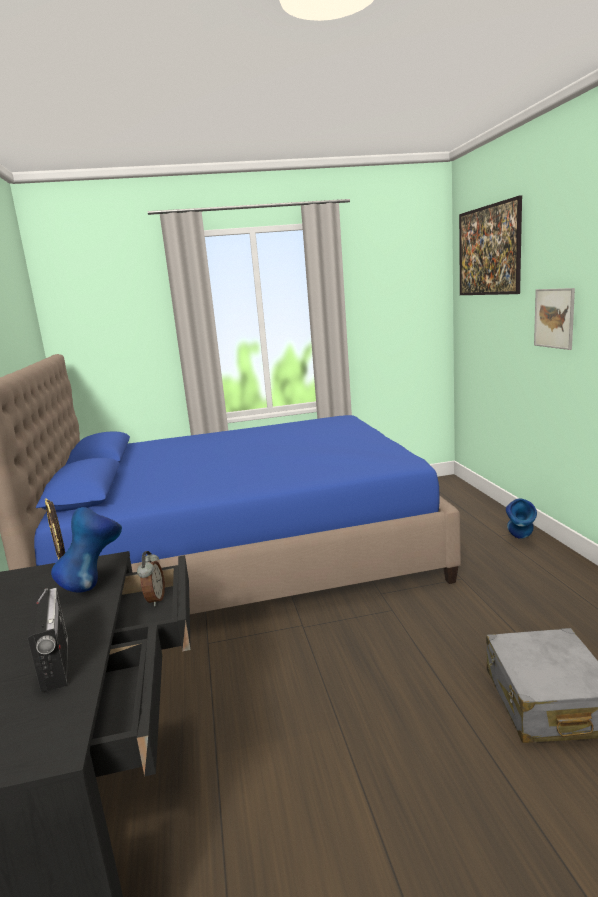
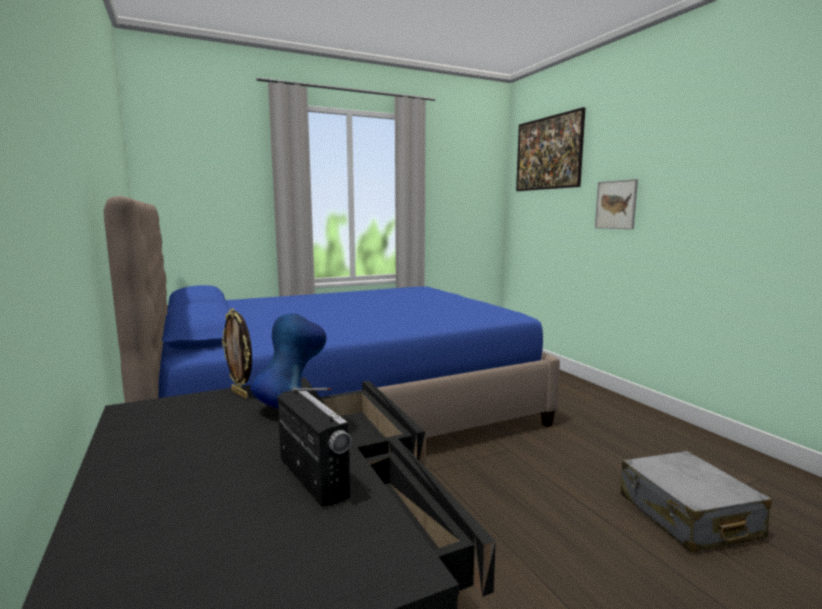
camera: 15 degrees left, 5 degrees down
alarm clock [137,551,165,606] -> none
blue vase [506,498,537,539] -> none

